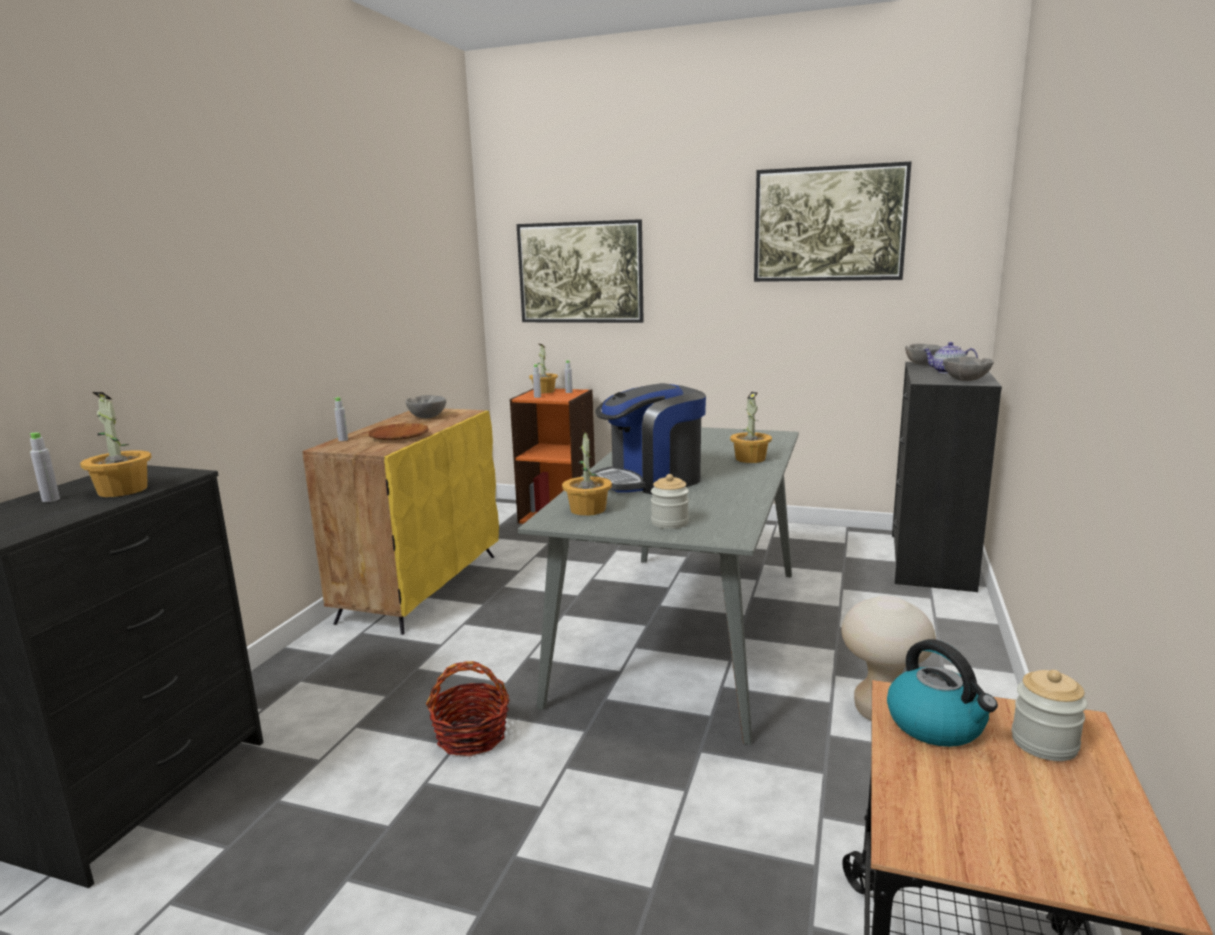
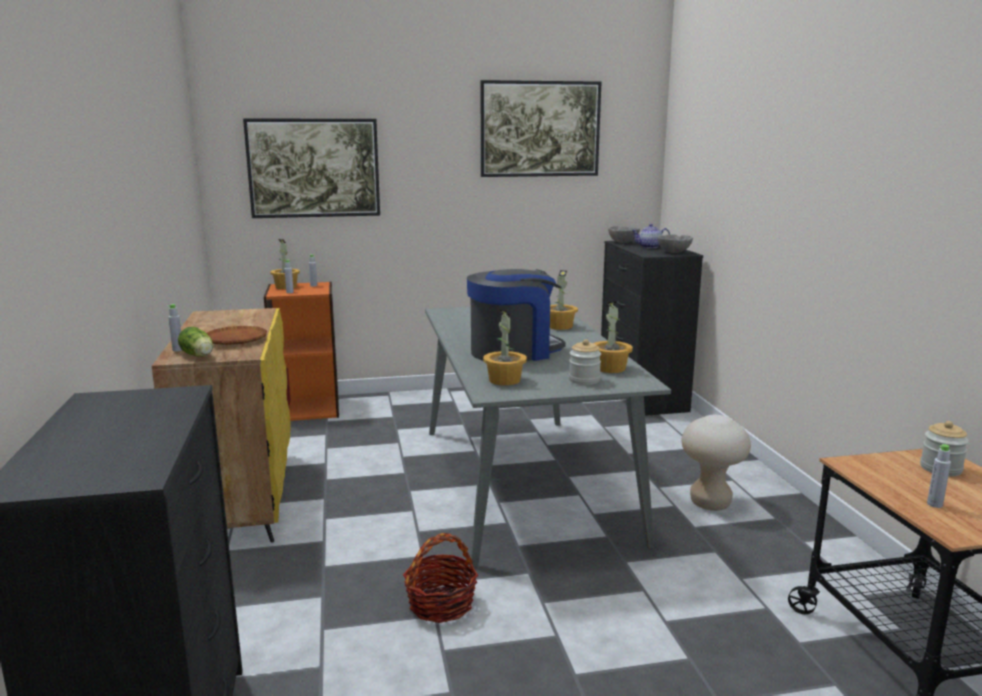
camera: 30 degrees left, 0 degrees up
grey bottle [30,432,60,502] -> grey bottle moved to [927,444,951,508]
potted plant [80,392,152,497] -> potted plant moved to [594,301,633,373]
grey bowl [406,395,446,418] -> none
coffee machine [592,383,706,494] -> coffee machine turned 150 degrees counterclockwise [467,269,565,361]
kettle [887,639,998,747] -> none
none -> lettuce [178,326,213,357]

